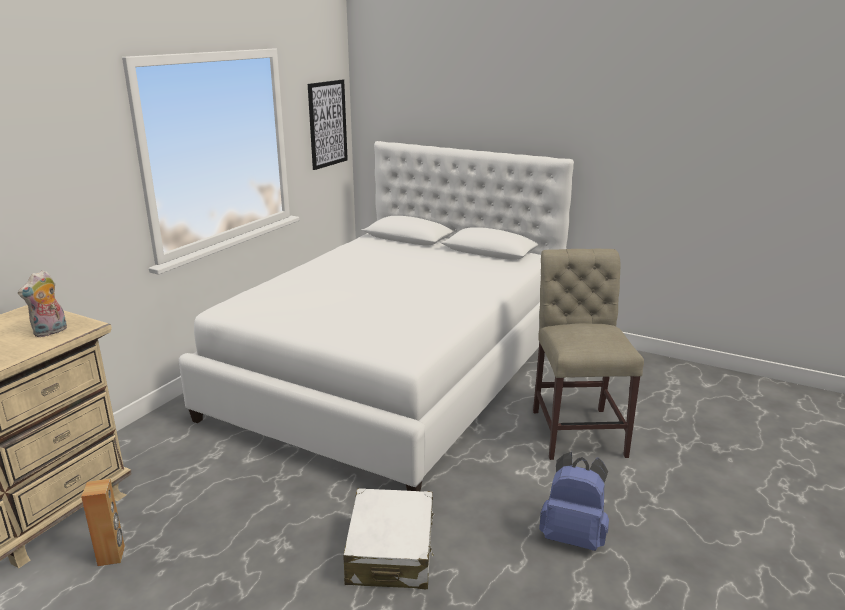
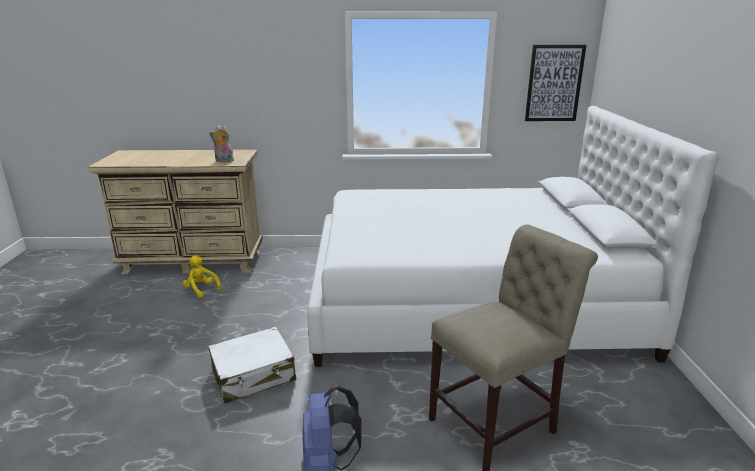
camera: 60 degrees right, 0 degrees up
brown speaker [81,479,125,566] -> yellow plush toy [183,255,221,298]

